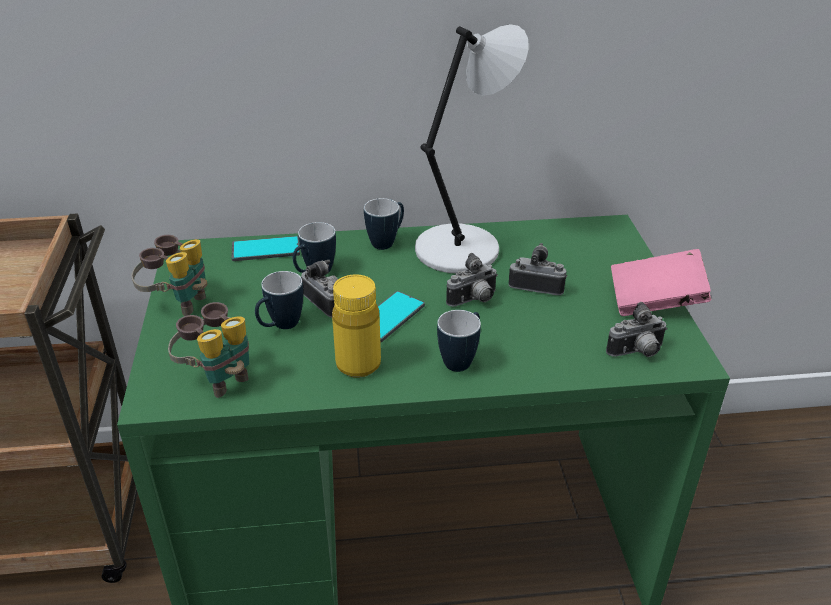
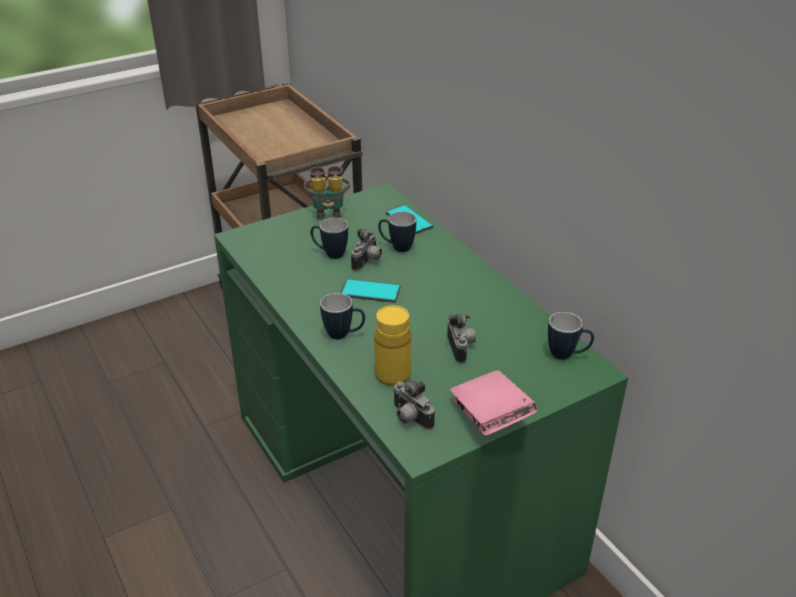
camera: 65 degrees right, 0 degrees up
binoculars [168,302,249,398] -> none
yellow bottle [332,274,381,378] -> yellow bottle moved to [374,305,411,386]
mug [364,198,404,250] -> mug moved to [548,312,594,360]
grey table lamp [415,24,529,273] -> none
camera [446,253,498,307] -> none

